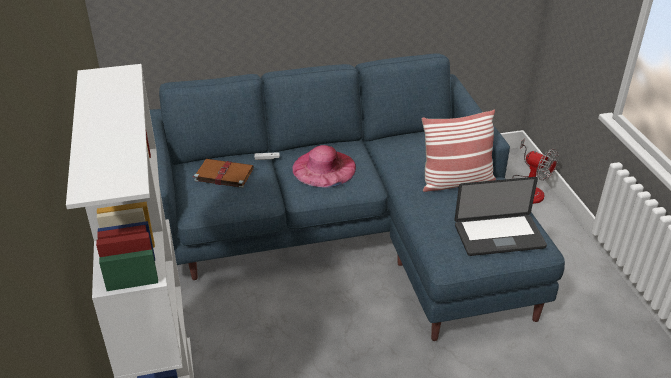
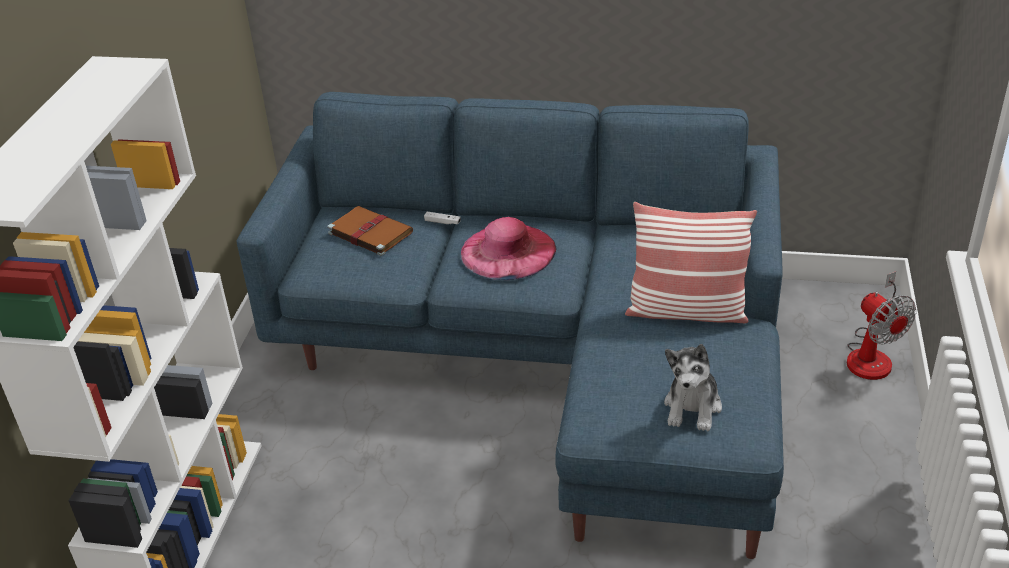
camera: 25 degrees right, 0 degrees up
laptop [454,177,547,256] -> plush toy [664,344,722,432]

